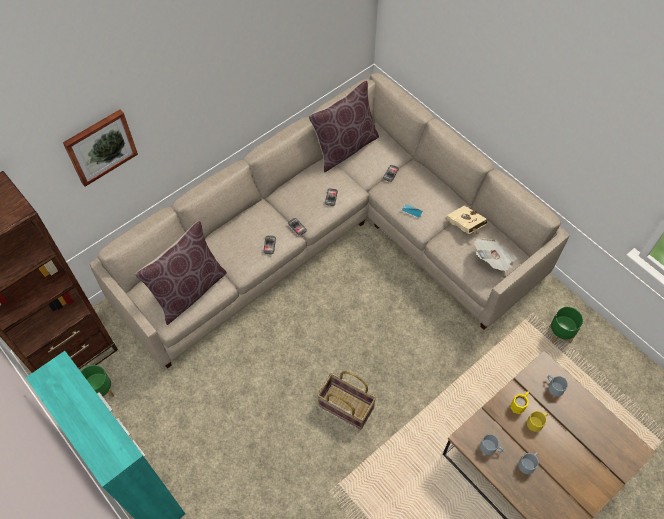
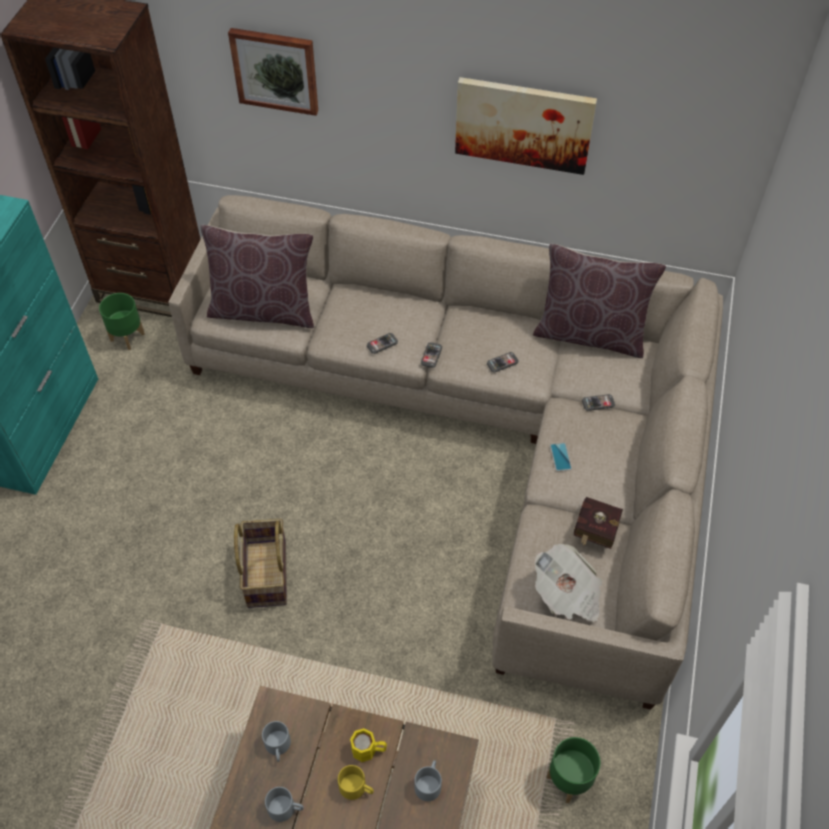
camera: 55 degrees right, 5 degrees down
beige book [446,205,487,234] -> red book [574,497,623,549]
none -> picture [455,77,597,175]

